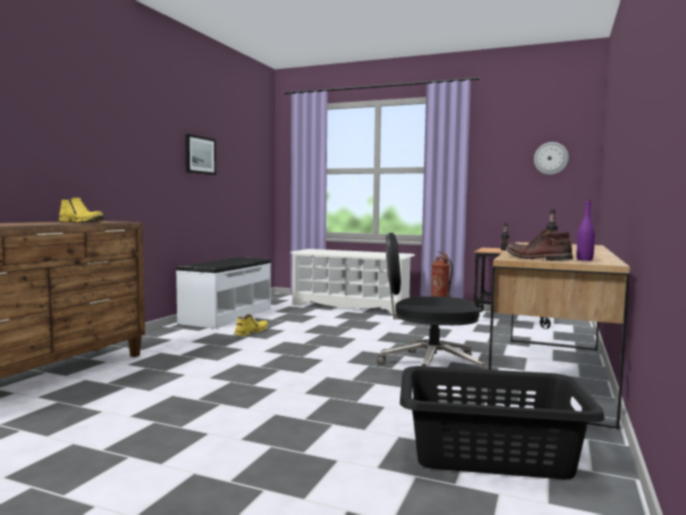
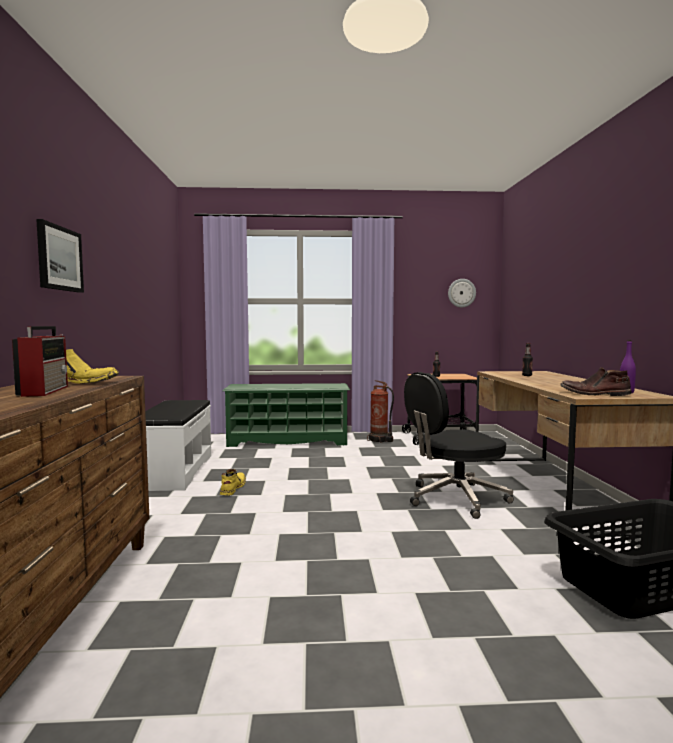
camera: 25 degrees left, 0 degrees up
picture [185,134,216,175] -> picture moved to [36,219,84,293]
white shoe rack [291,249,415,314] -> green shoe rack [222,383,350,447]
none -> radio [12,326,68,397]

